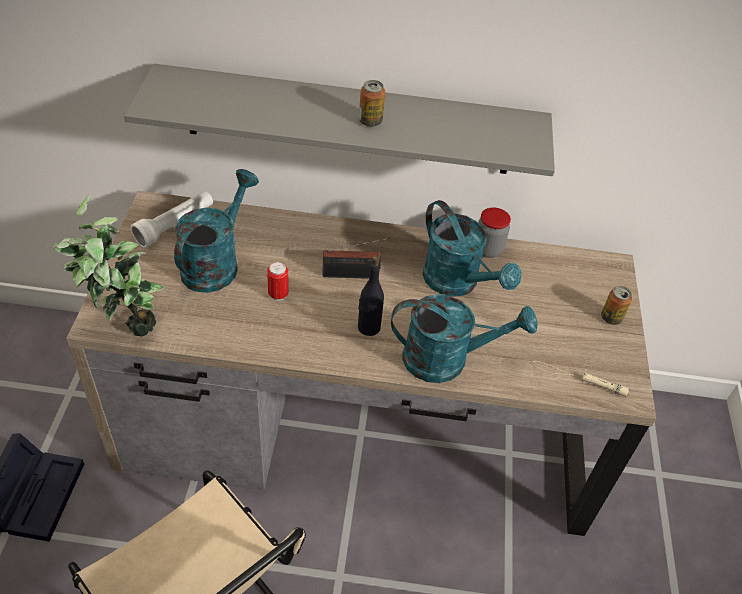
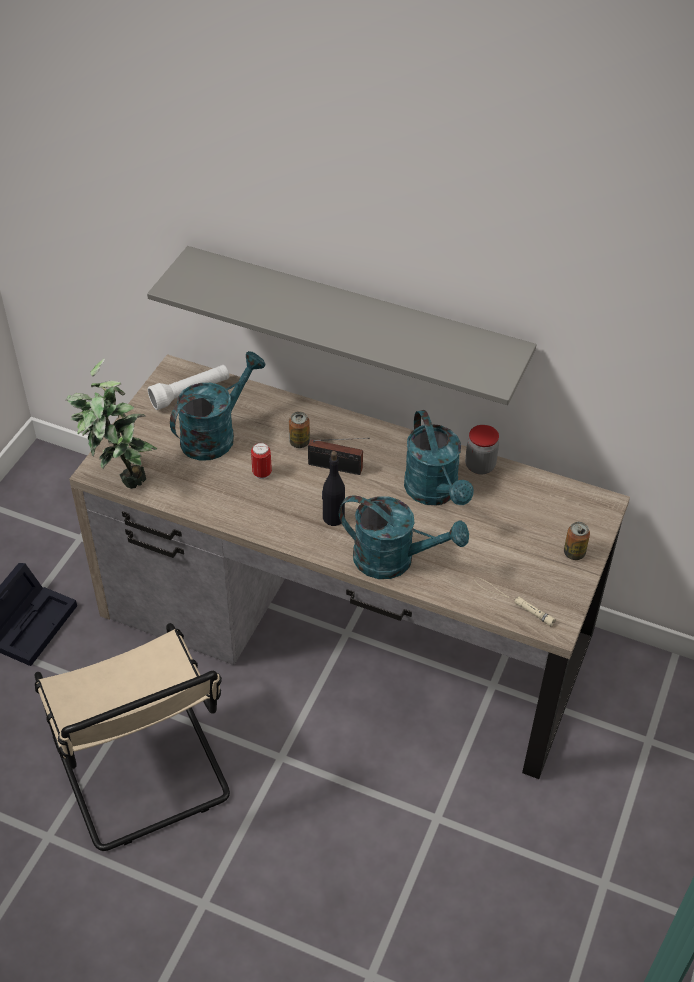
camera: 20 degrees right, 0 degrees up
can [359,80,385,127] -> can moved to [289,412,310,448]

